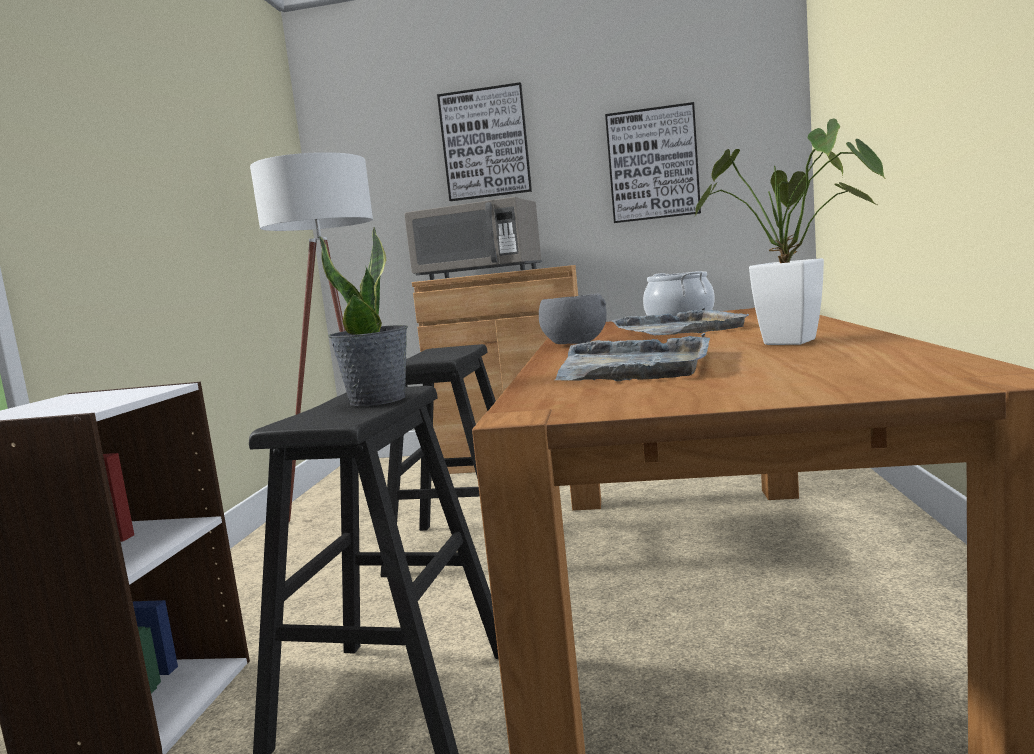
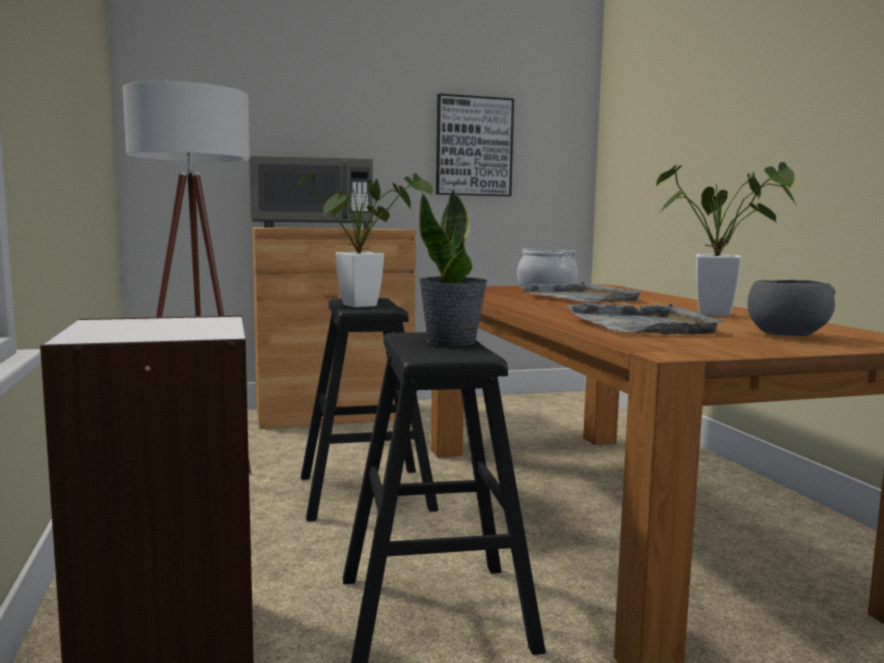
camera: 25 degrees left, 0 degrees up
picture [437,82,532,201] -> none
grey bowl [539,293,607,344] -> grey bowl moved to [747,280,836,336]
none -> potted plant [296,168,433,308]

